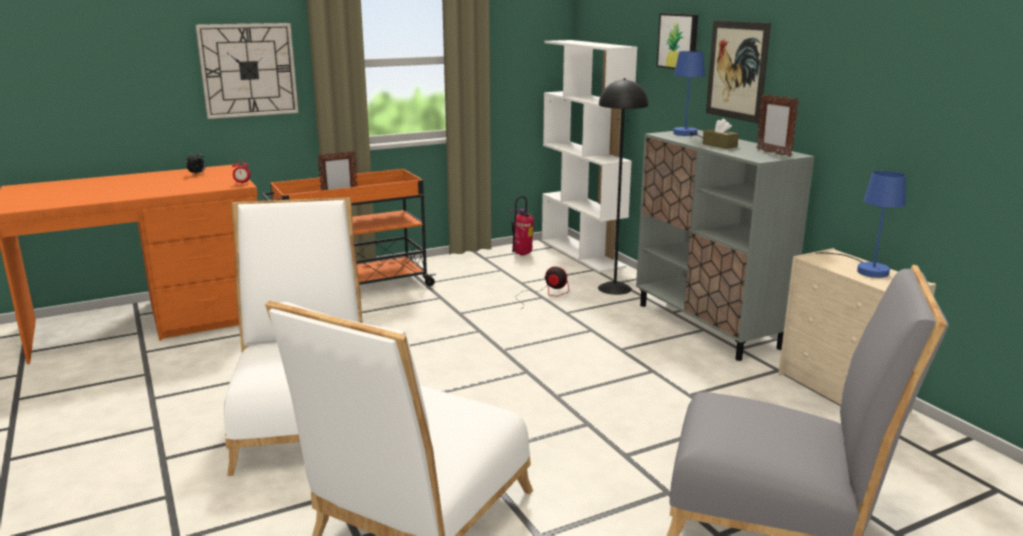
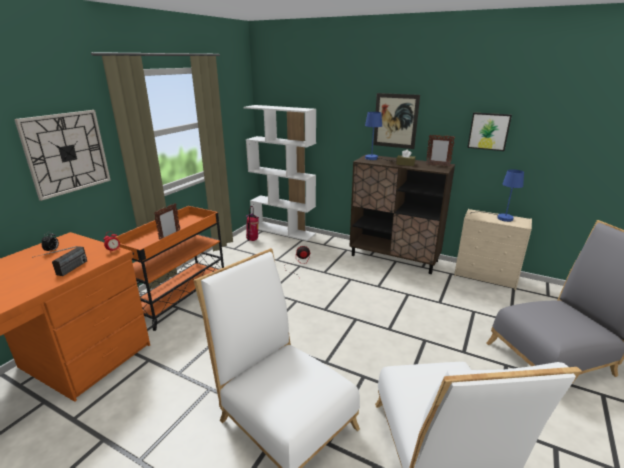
camera: 35 degrees left, 5 degrees up
black floor lamp [598,78,648,295] -> none
grey cabinet [636,130,814,361] -> brown cabinet [349,154,455,274]
picture [657,13,698,69] -> picture moved to [467,112,512,151]
none -> radio [32,246,87,276]

